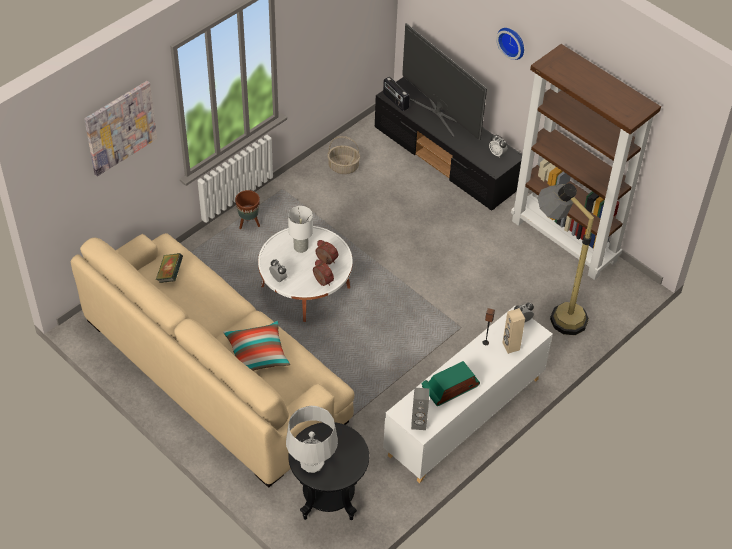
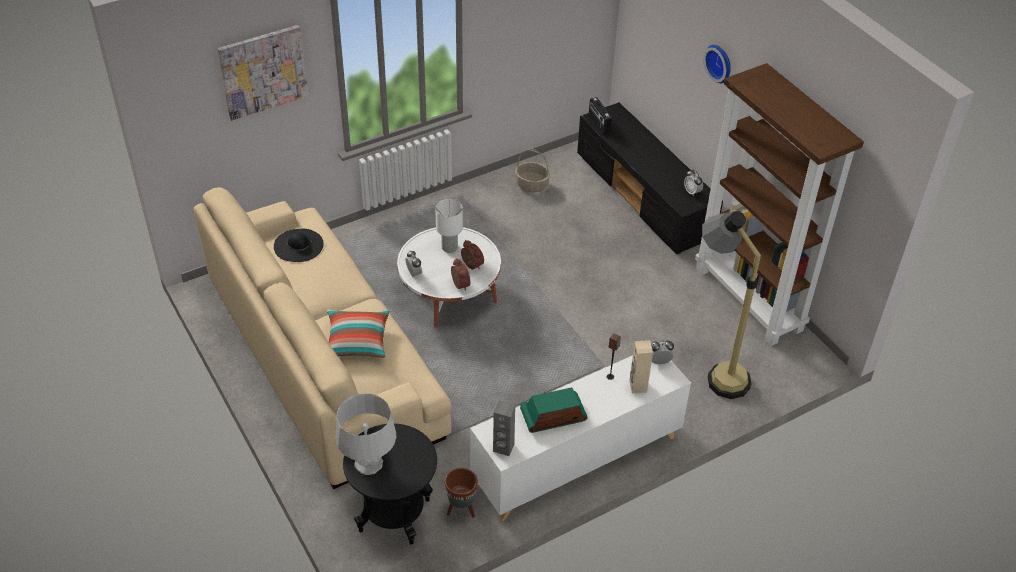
camera: 15 degrees right, 5 degrees down
book [156,253,183,283] -> black hat [274,229,324,262]
brown planter [235,190,260,229] -> brown planter moved to [445,468,478,517]
television [402,23,487,140] -> none

